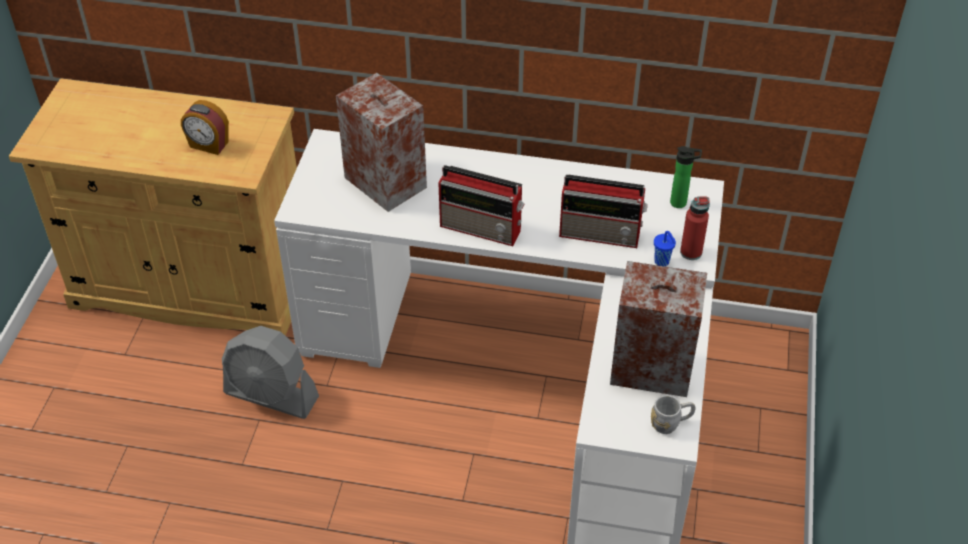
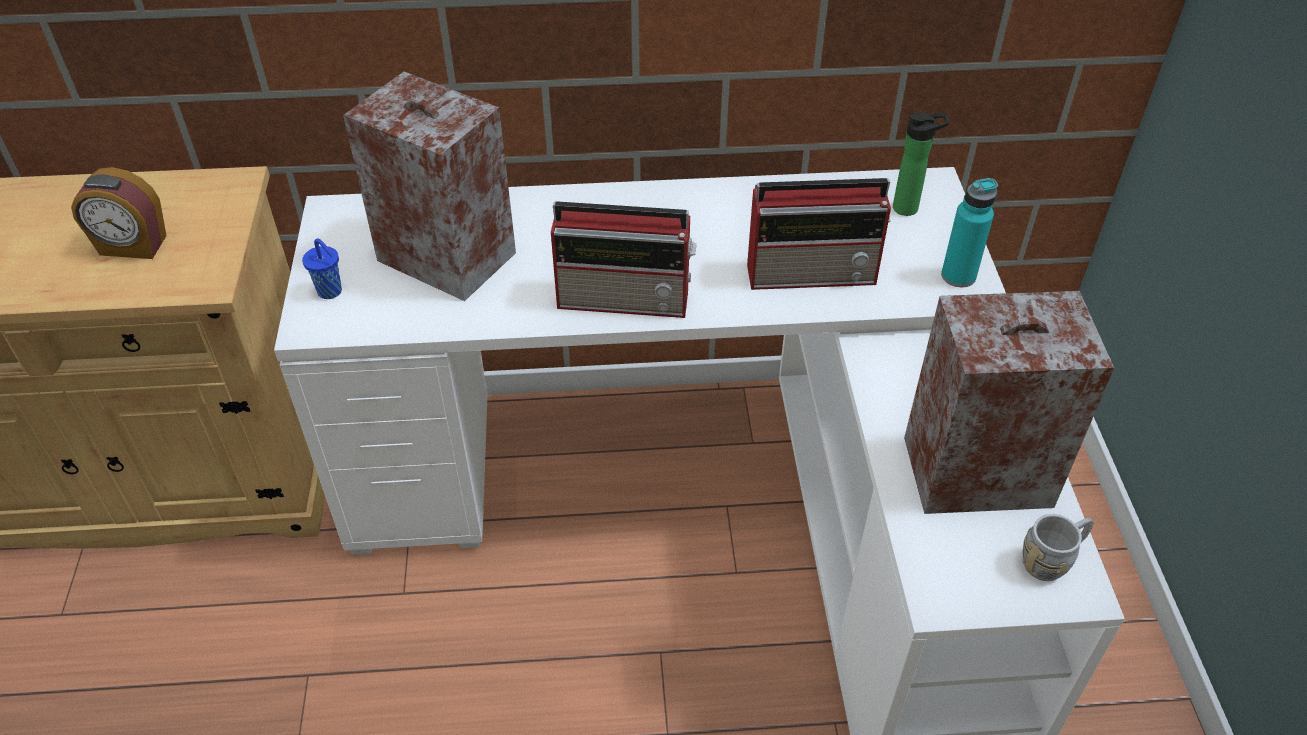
camera: 15 degrees left, 0 degrees up
grey fan [222,326,319,419] -> none
blue cup [654,231,676,266] -> blue cup moved to [302,238,342,299]
red bottle [680,196,710,260] -> turquoise bottle [941,178,998,287]

